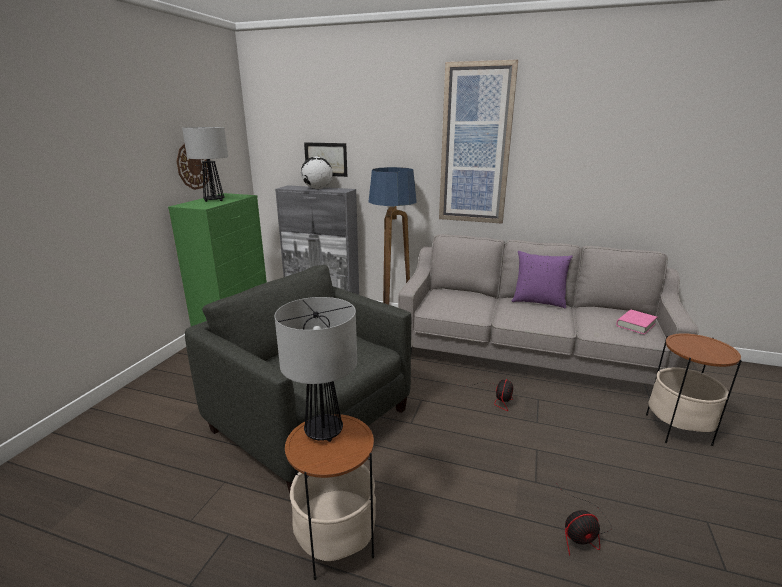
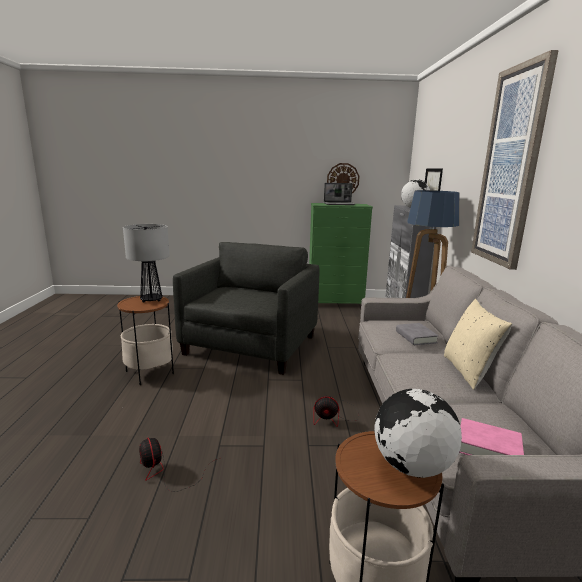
camera: 70 degrees right, 5 degrees down
table lamp [182,127,228,202] -> laptop [324,183,355,205]
purple pillow [512,251,573,308] -> beige pillow [444,299,512,390]
none -> globe [374,389,462,478]
none -> grey book [396,323,439,345]

